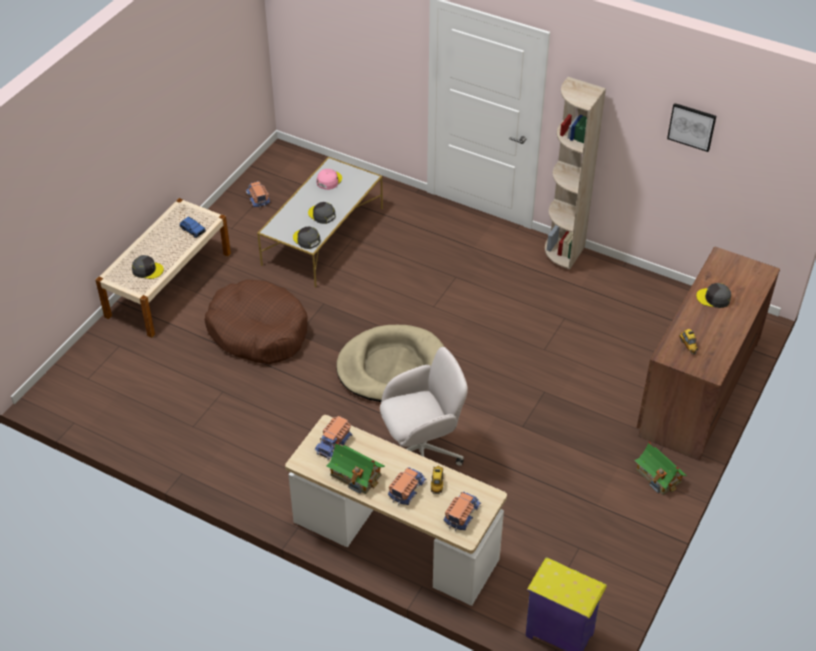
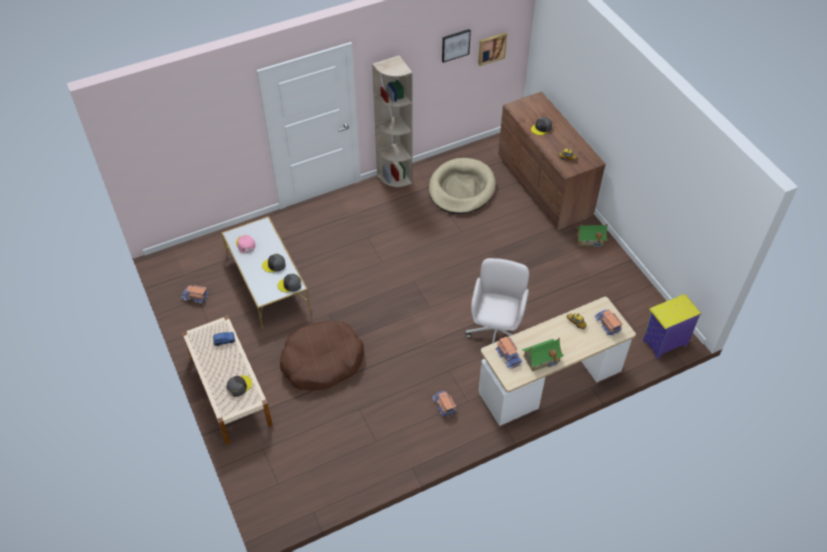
camera: 55 degrees left, 5 degrees up
beige dog bed [336,325,444,402] -> beige dog bed moved to [429,158,496,214]
toy truck [388,467,427,505] -> toy truck moved to [432,391,457,417]
none -> picture [478,32,507,66]

